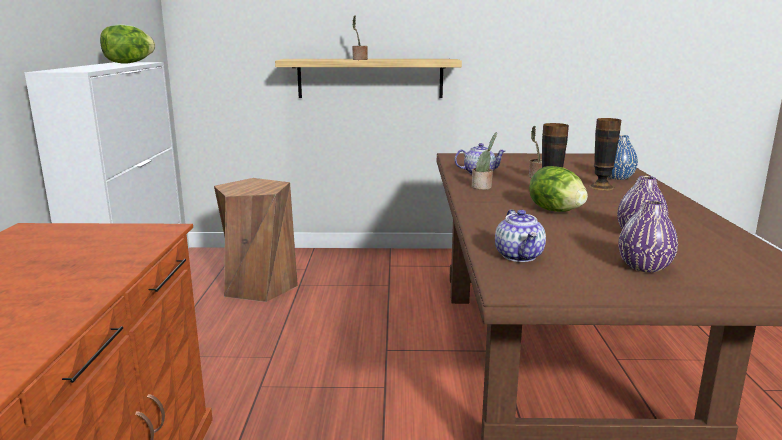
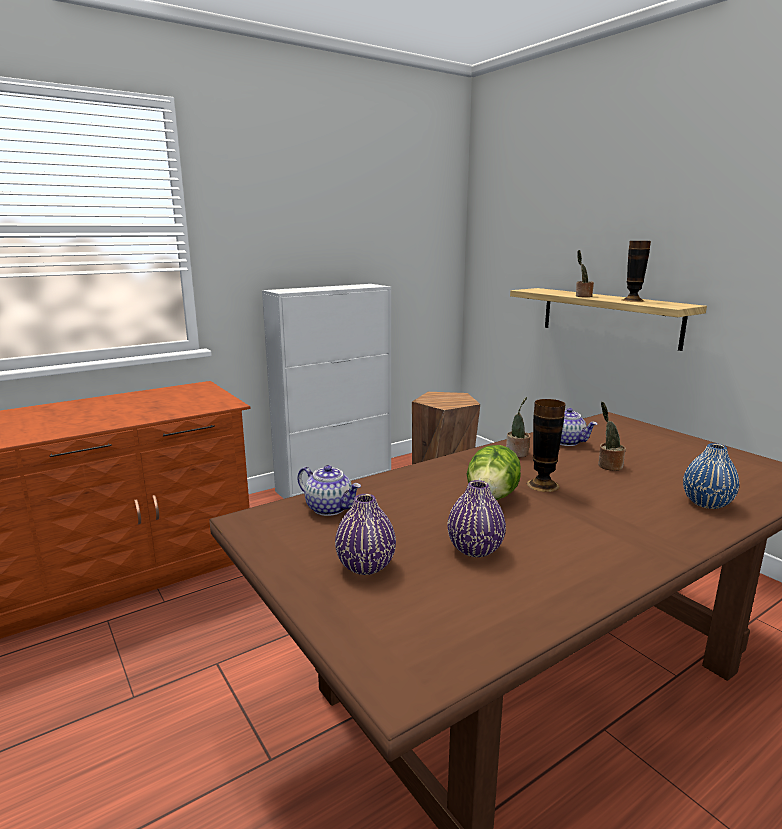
camera: 55 degrees right, 0 degrees up
lettuce [100,24,155,64] -> none
teapot [495,209,546,262] -> teapot turned 105 degrees counterclockwise [297,465,361,516]
vase [588,118,621,191] -> vase moved to [622,241,651,302]

